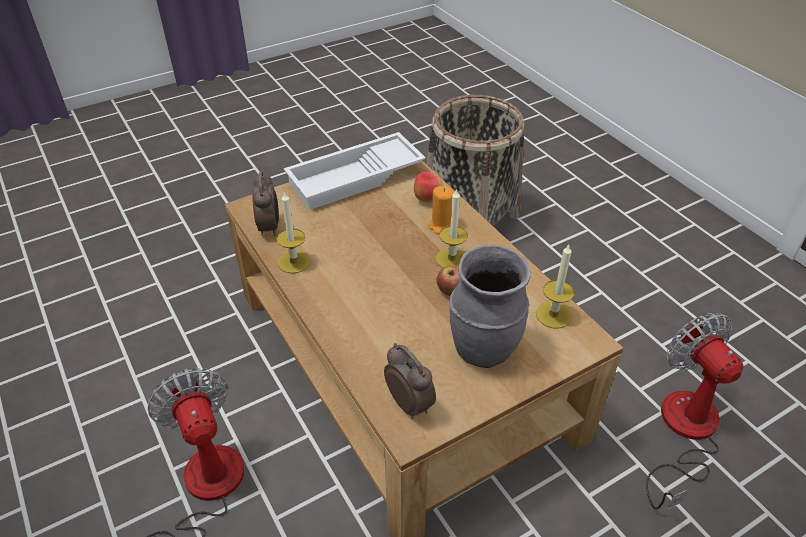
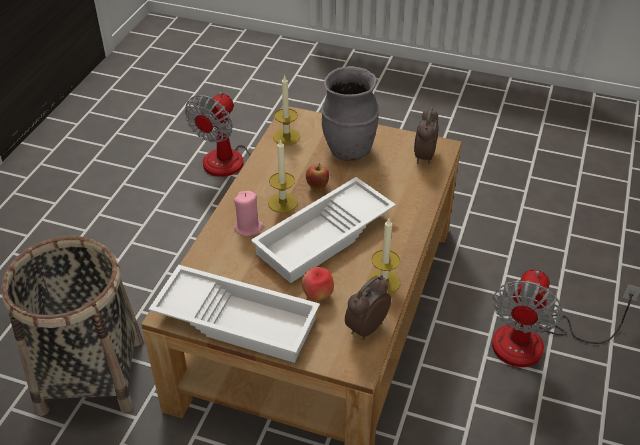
camera: 130 degrees left, 0 degrees up
apple [414,172,443,203] -> apple moved to [302,267,334,301]
orange candle [428,186,455,234] -> pink candle [234,191,263,236]
none -> white tray [251,177,396,283]

